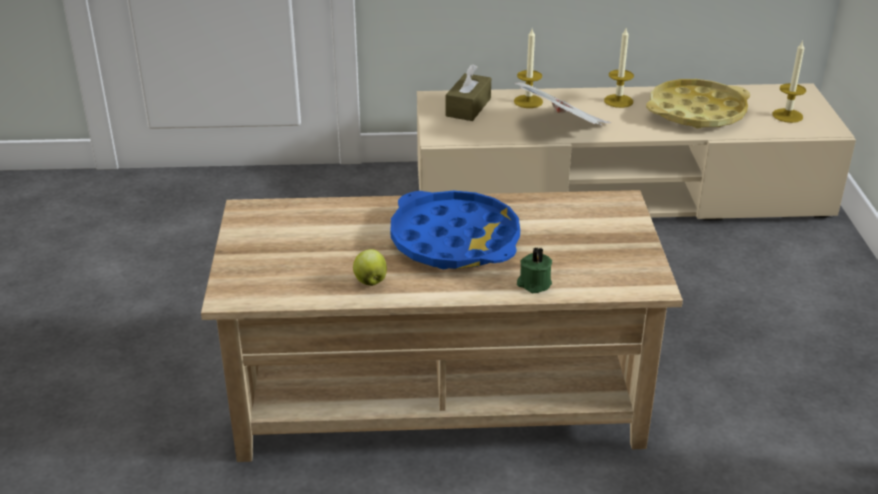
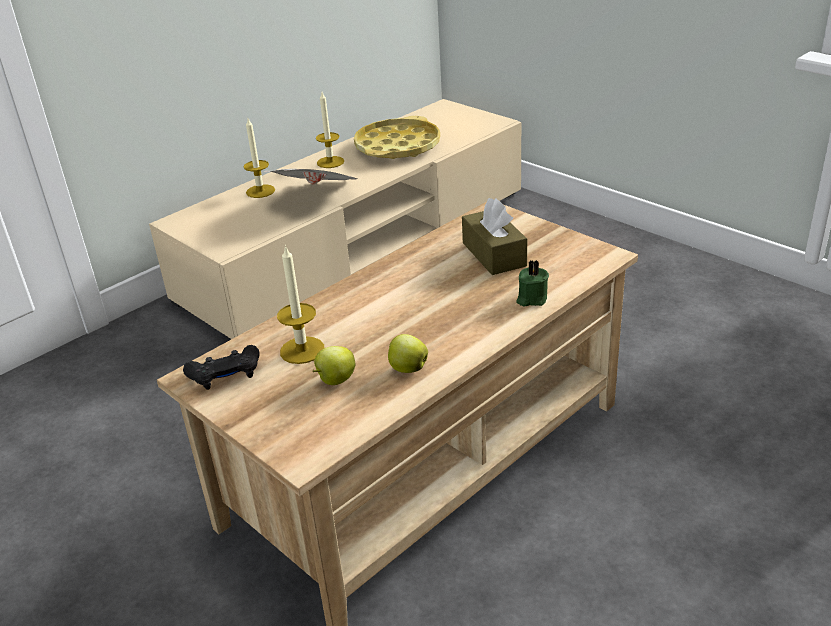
camera: 40 degrees left, 0 degrees up
blue tray [390,191,520,269] -> none
brown tissue box [446,64,491,121] -> brown tissue box moved to [462,198,527,275]
candle [772,40,806,123] -> candle moved to [277,245,324,364]
none -> black game controller [183,345,260,390]
none -> apple [312,346,356,385]

